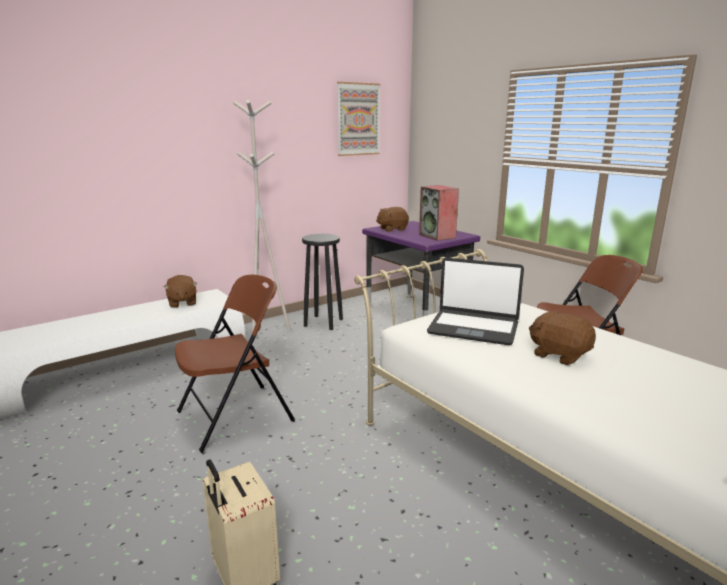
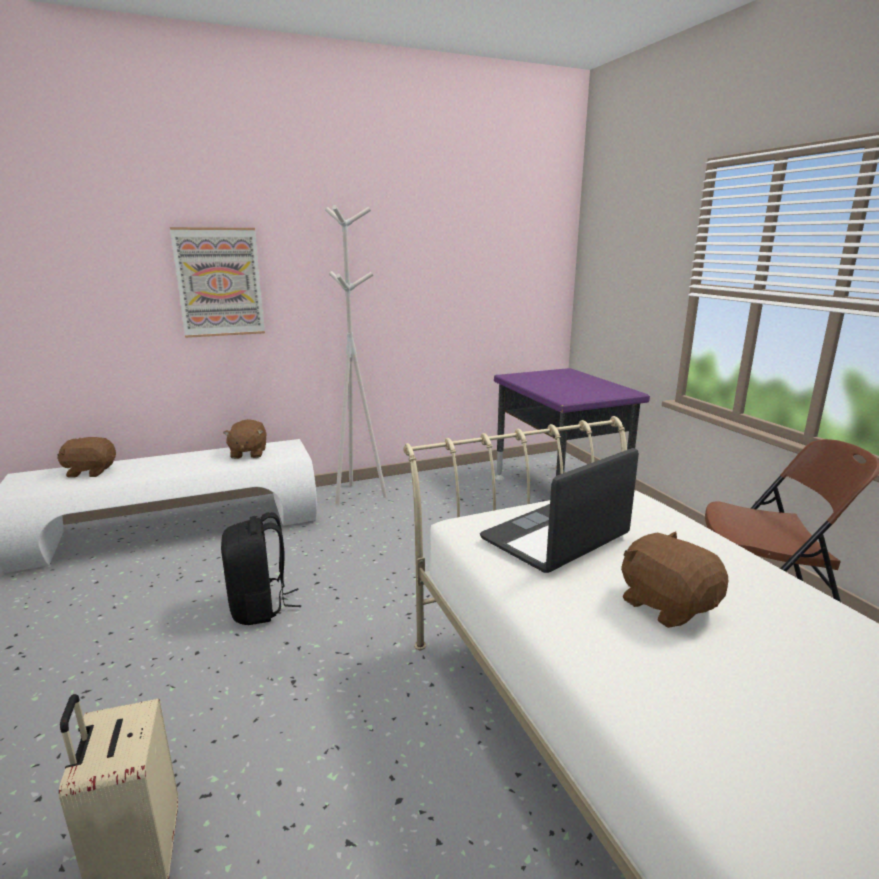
camera: 15 degrees right, 0 degrees up
brown chair [175,275,295,453] -> black backpack [221,512,301,625]
black stool [302,234,343,330] -> none
picture [337,82,380,156] -> picture moved to [170,227,265,338]
brown plush toy [376,207,409,232] -> brown plush toy moved to [57,437,116,477]
speaker [419,185,459,241] -> none
laptop [427,258,524,345] -> laptop turned 105 degrees clockwise [480,448,639,573]

